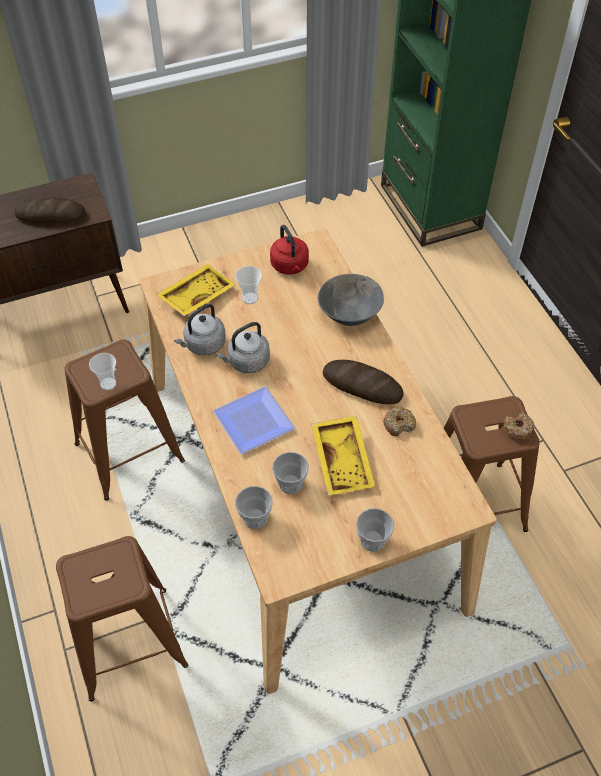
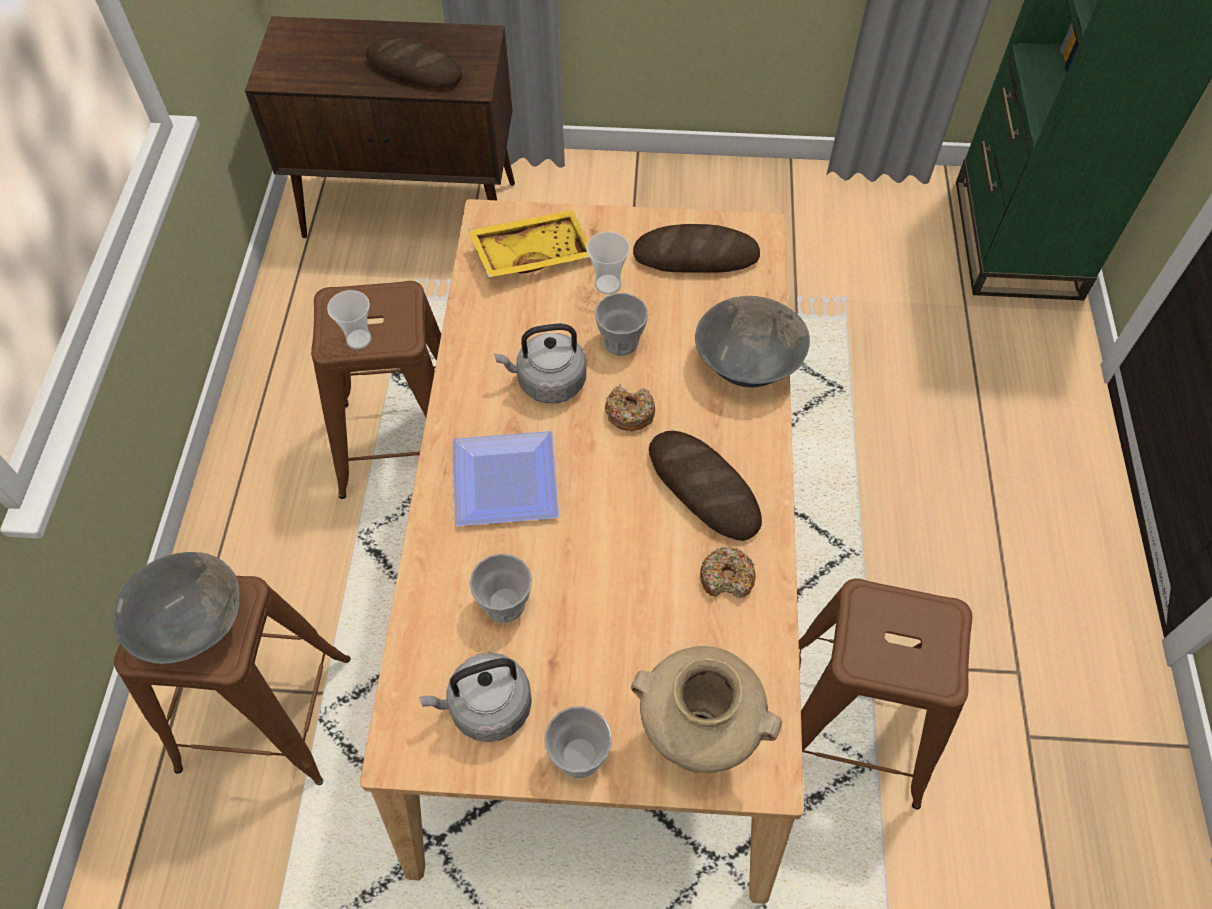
camera: 25 degrees right, 5 degrees up
grey kettle [174,304,226,355] -> grey kettle moved to [419,652,532,742]
cup [235,486,272,529] -> cup moved to [595,293,648,356]
red kettle [270,225,309,275] -> bread [633,224,760,273]
yellow tray [312,416,375,496] -> none
donut [504,412,534,440] -> donut moved to [605,385,655,431]
none -> grey bowl [113,552,240,664]
none -> beige vase [631,646,782,773]

